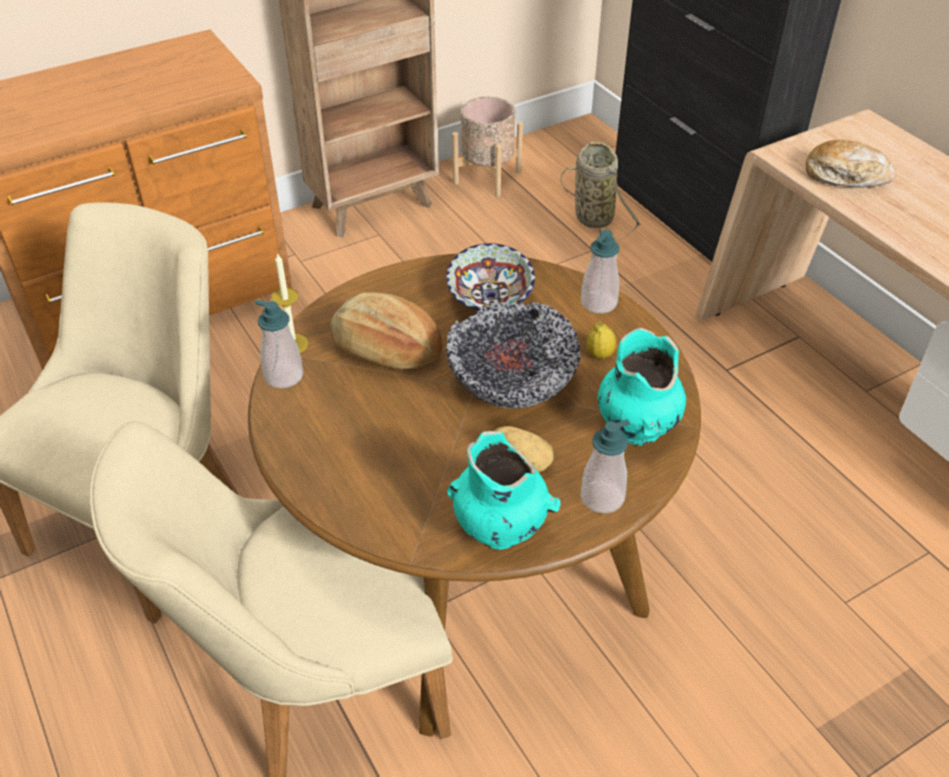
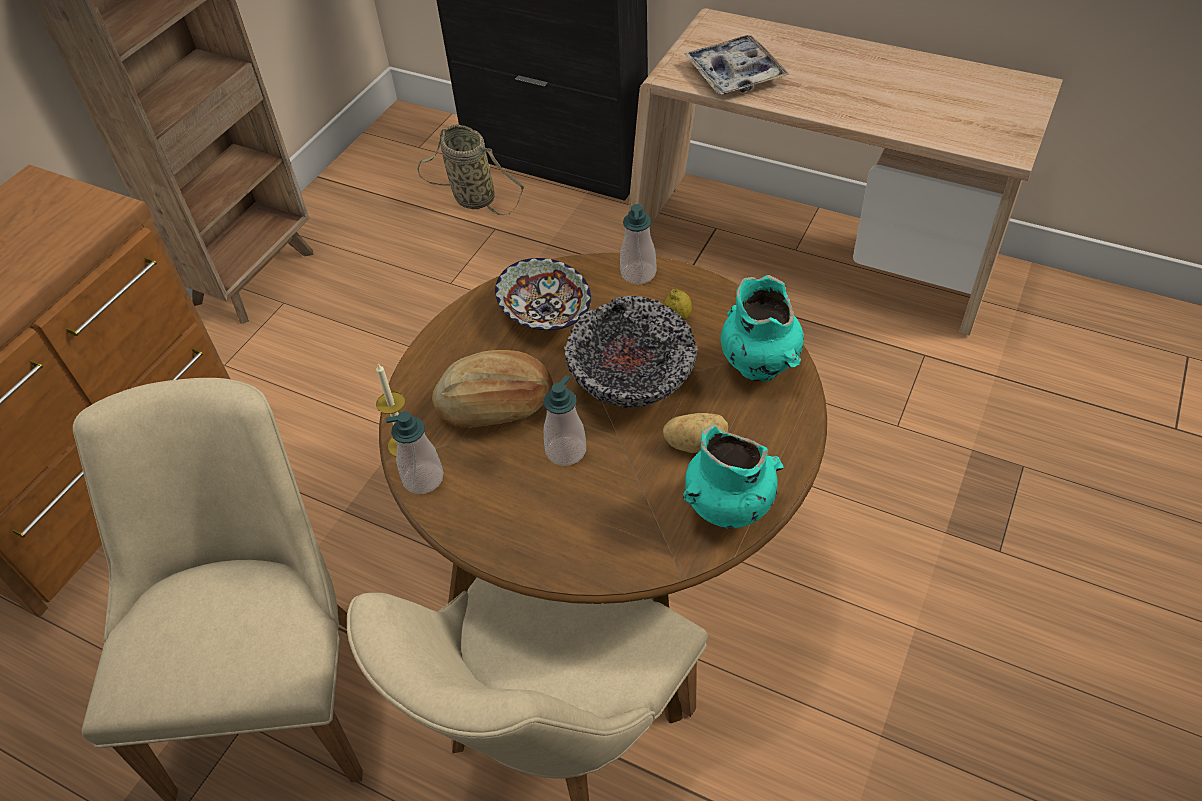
camera: 30 degrees left, 5 degrees up
beige planter [452,97,523,197] -> none
soap dispenser [581,419,630,514] -> soap dispenser moved to [544,375,586,466]
bread [806,140,896,188] -> tray [684,35,789,95]

